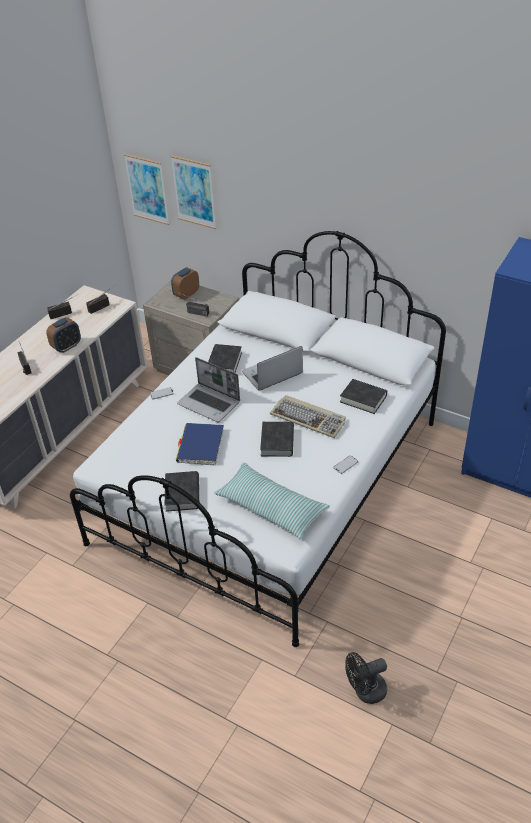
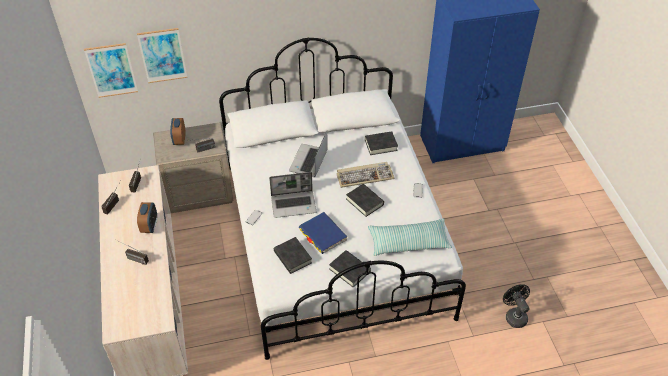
camera: 45 degrees left, 5 degrees up
black book [208,344,242,373] -> black book moved to [274,237,312,274]
black fan [345,652,387,704] -> black fan turned 135 degrees clockwise [503,284,530,328]

